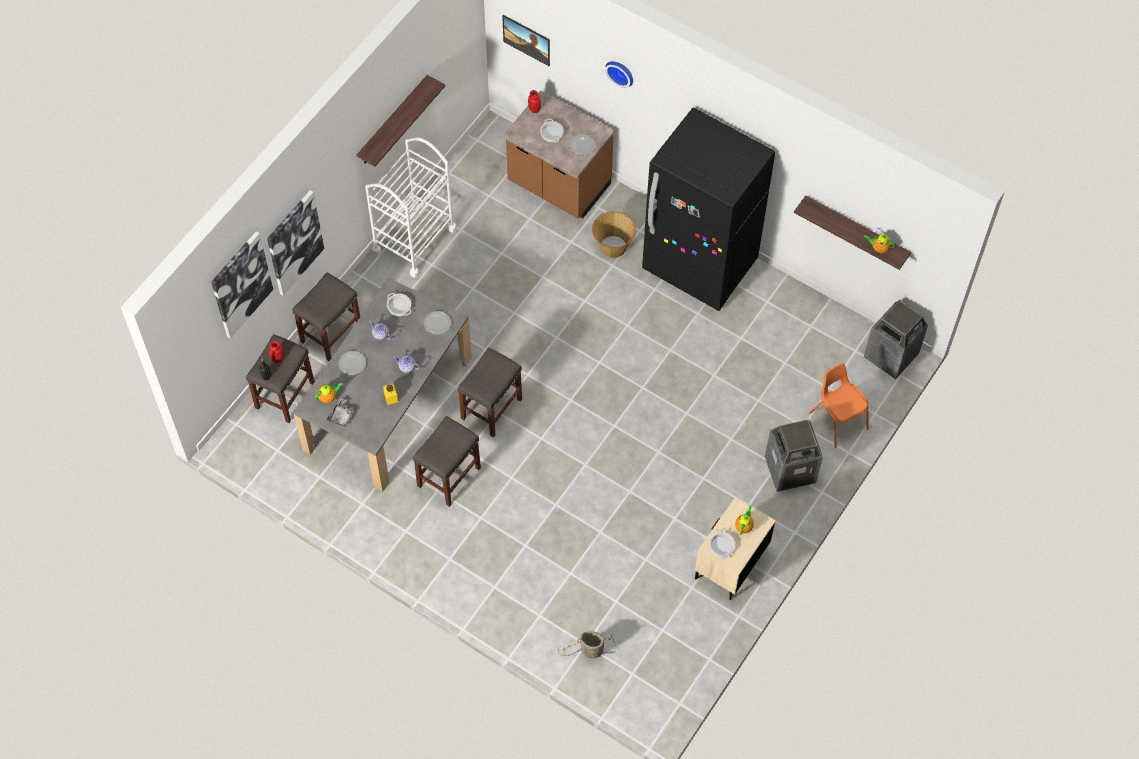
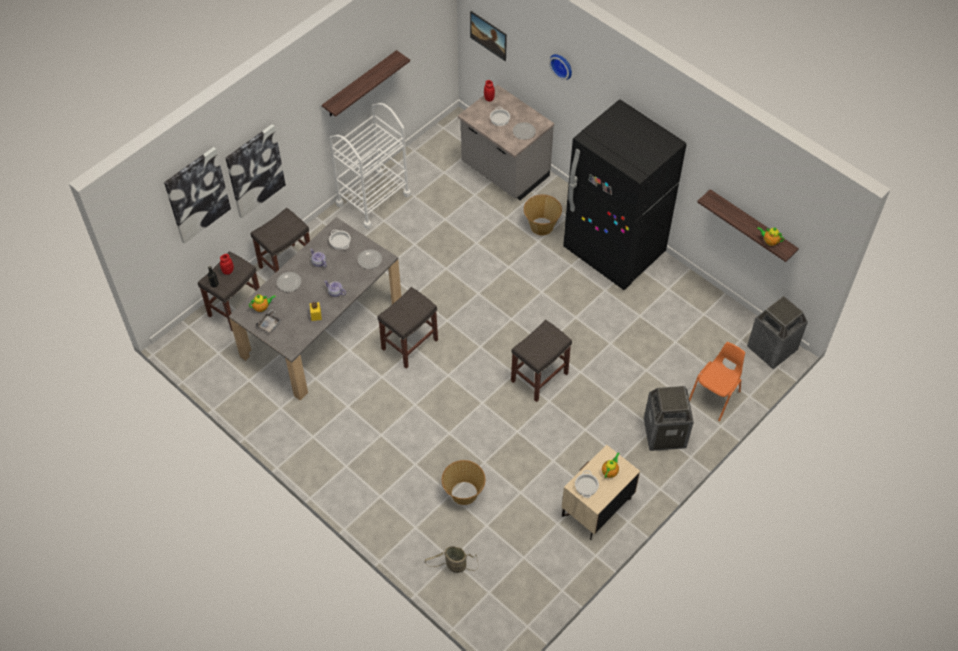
camera: 10 degrees right, 5 degrees down
grey stool [413,416,481,507] -> grey stool moved to [511,320,572,402]
brown counter [503,91,614,219] -> grey counter [458,85,554,200]
orange chair [809,363,869,448] -> orange chair turned 60 degrees clockwise [689,342,745,421]
none -> basket [442,460,486,505]

